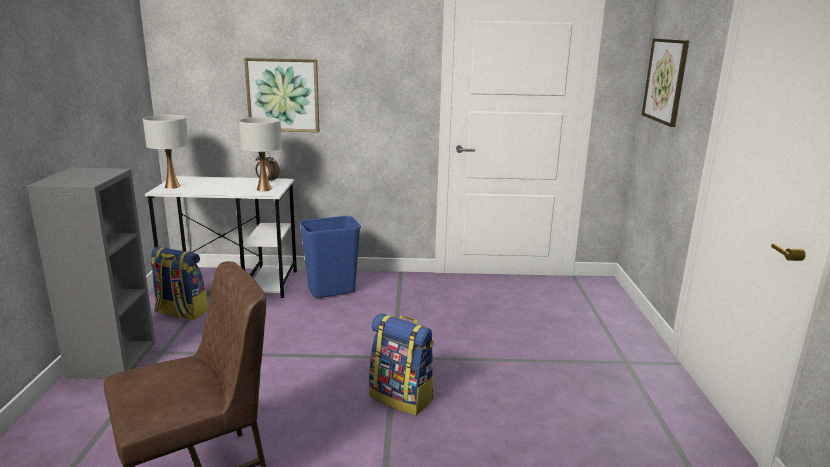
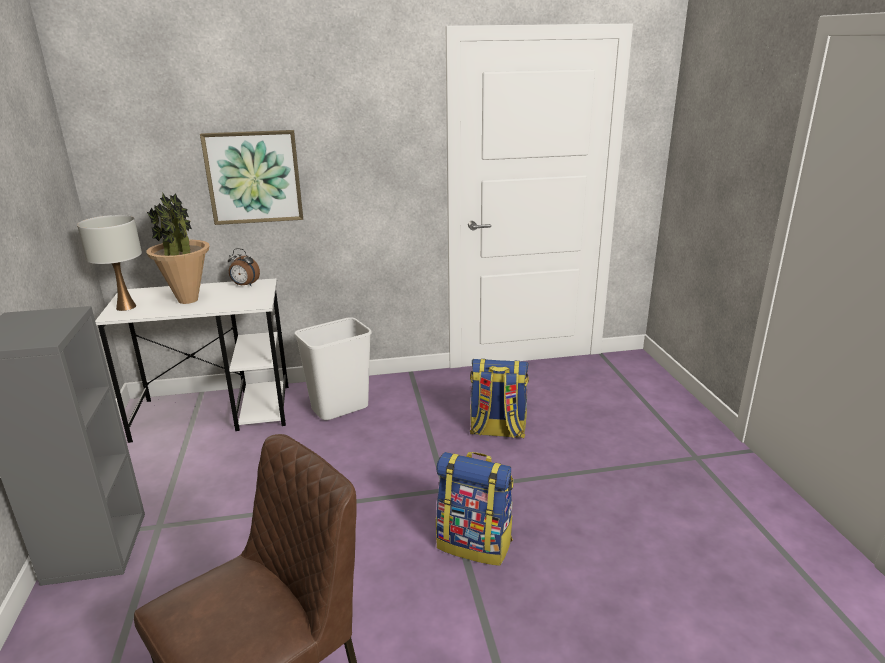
camera: 10 degrees left, 5 degrees up
backpack [150,247,208,320] -> backpack moved to [470,359,529,438]
white table lamp [239,117,282,191] -> none
blue trash can [299,216,361,298] -> white trash can [295,317,372,420]
picture [642,38,689,127] -> none
none -> potted plant [146,193,210,304]

